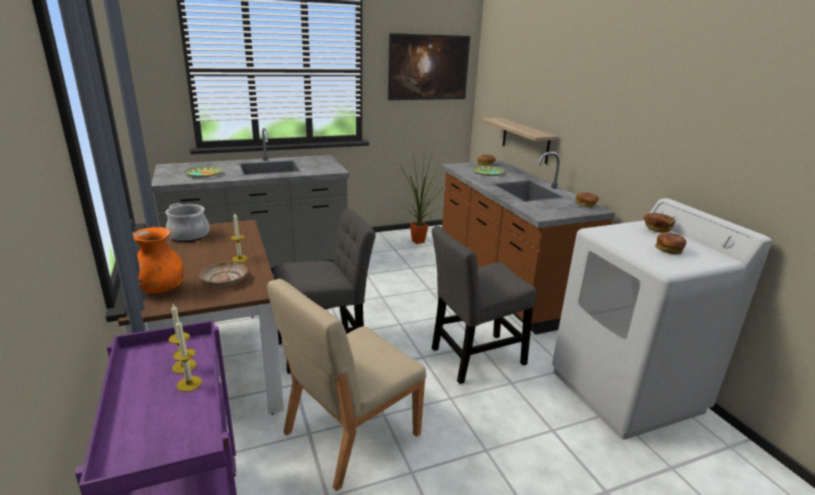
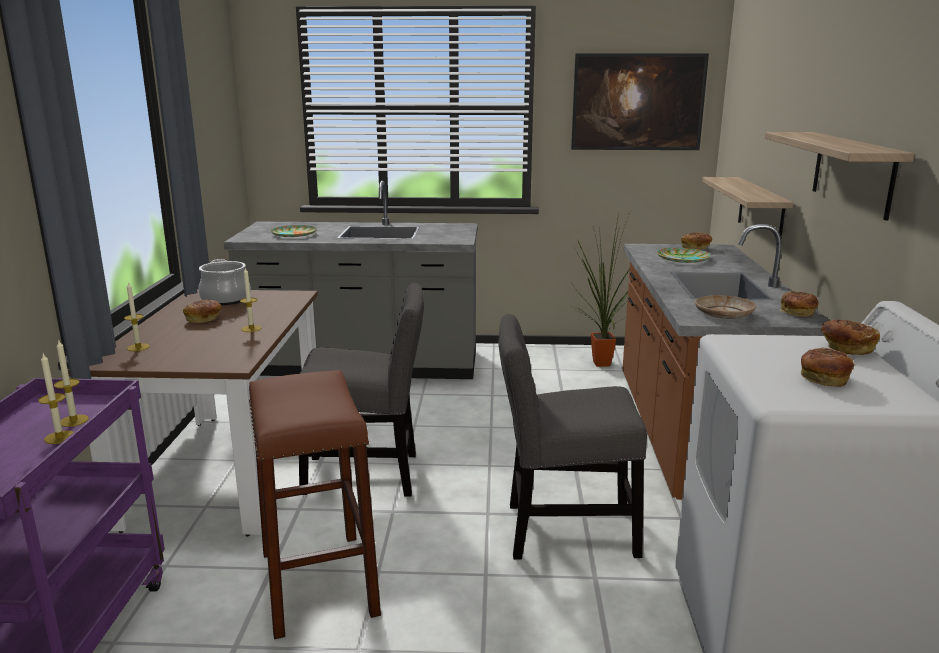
camera: 25 degrees right, 5 degrees down
orange vase [133,227,185,293] -> candle [124,282,150,351]
beige plate [200,262,248,286] -> beige plate moved to [695,295,756,319]
beige chair [267,279,426,491] -> brown stool [249,371,381,639]
none -> bread [183,299,222,323]
none -> shelf [765,132,914,221]

